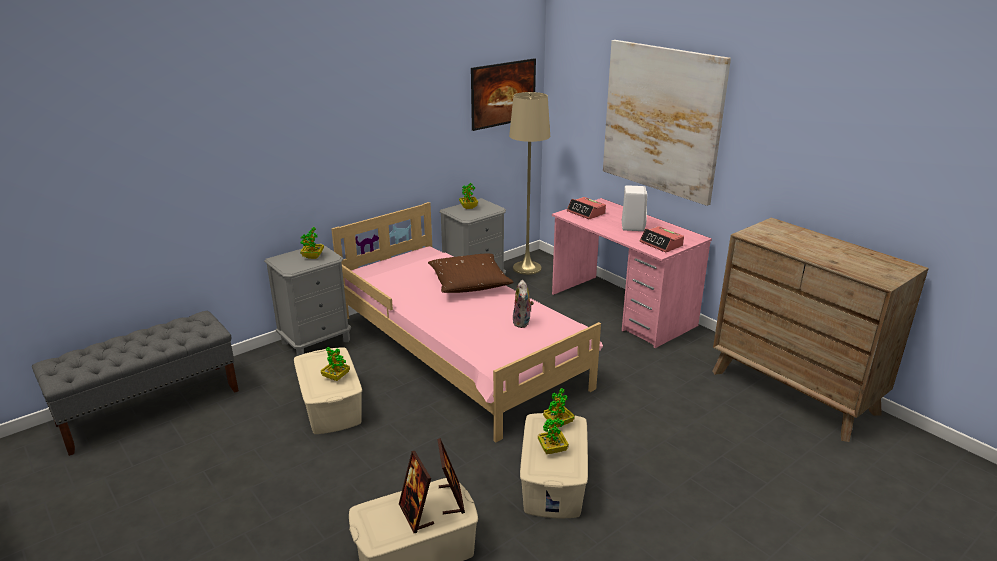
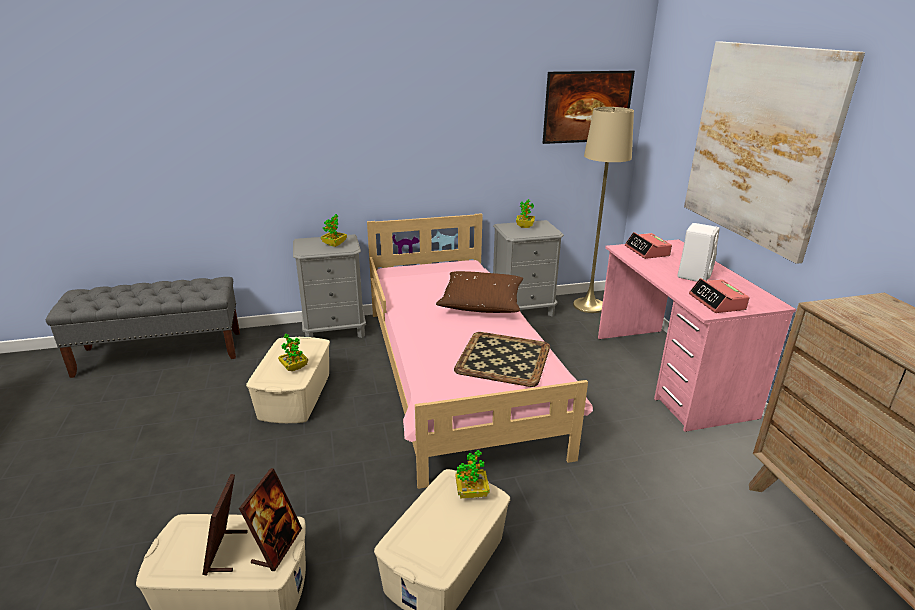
camera: 25 degrees right, 0 degrees up
plush toy [512,280,534,328] -> tray [454,332,550,387]
potted plant [538,418,569,454] -> none

